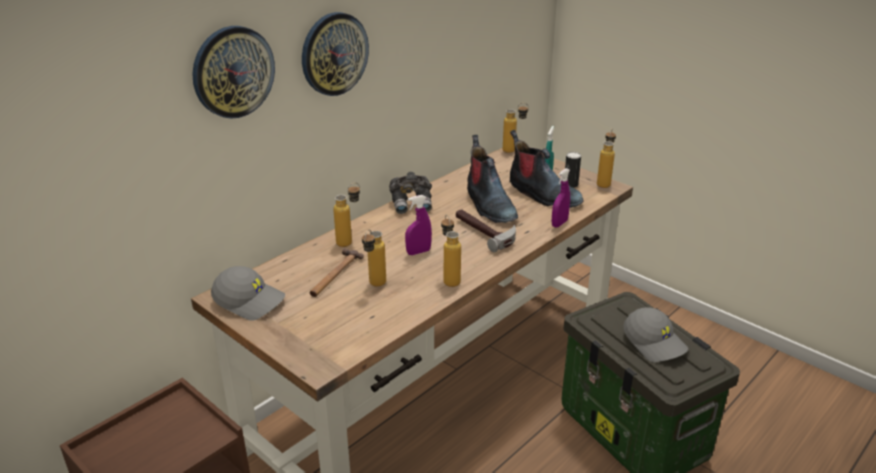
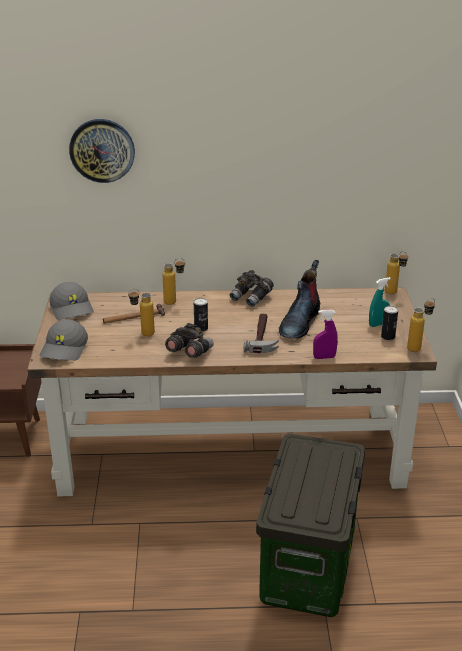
camera: 45 degrees right, 0 degrees up
wall clock [302,12,369,96] -> none
purple spray bottle [405,195,432,255] -> can [194,298,208,332]
bottle [441,214,461,287] -> grey binoculars [165,323,214,358]
boot [510,130,583,208] -> none
grey cap [624,307,688,362] -> grey cap moved to [39,319,88,361]

